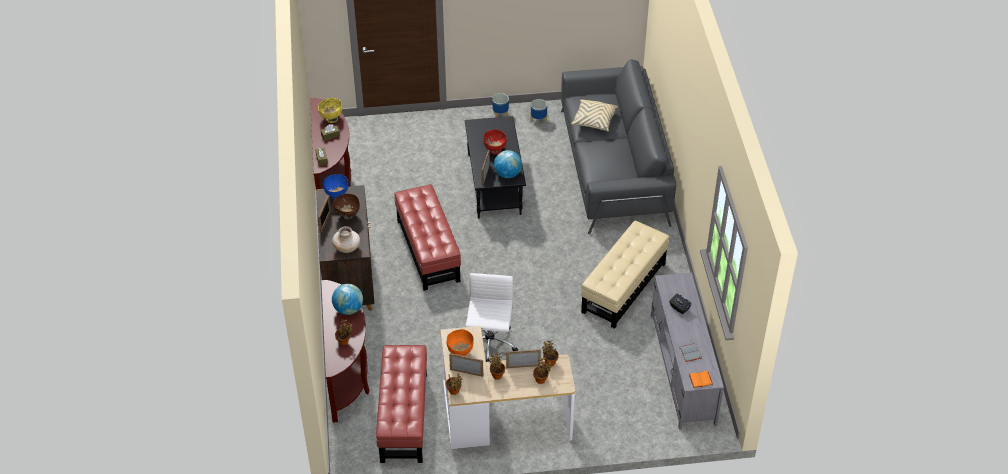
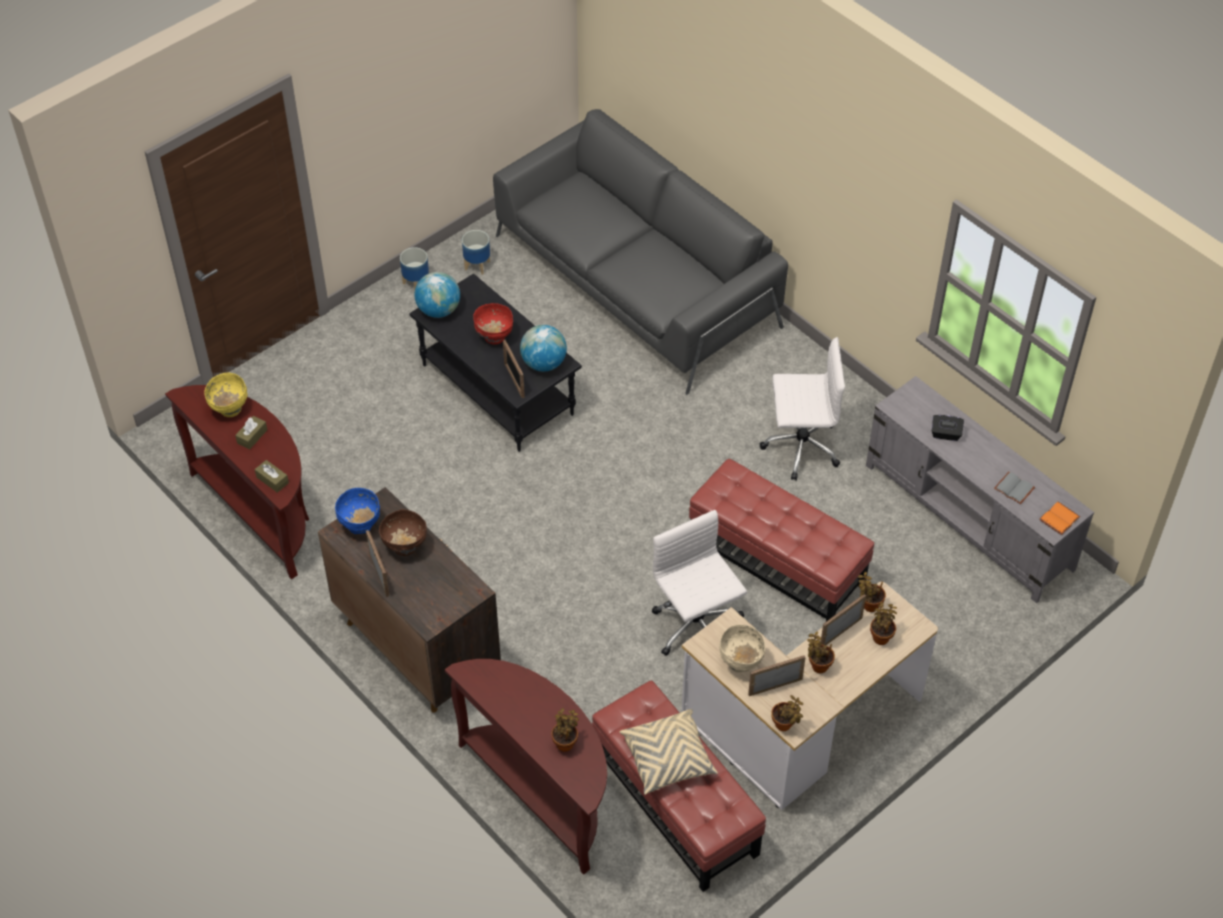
camera: 35 degrees left, 5 degrees up
beige vase [332,226,360,253] -> none
globe [332,284,363,315] -> globe moved to [415,272,460,318]
red ottoman [394,184,461,291] -> red ottoman moved to [689,459,874,621]
orange bowl [446,329,474,356] -> beige bowl [719,625,765,673]
beige pillow [571,100,618,131] -> beige pillow moved to [619,709,718,795]
beige ottoman [581,221,669,329] -> white office chair [760,337,845,481]

